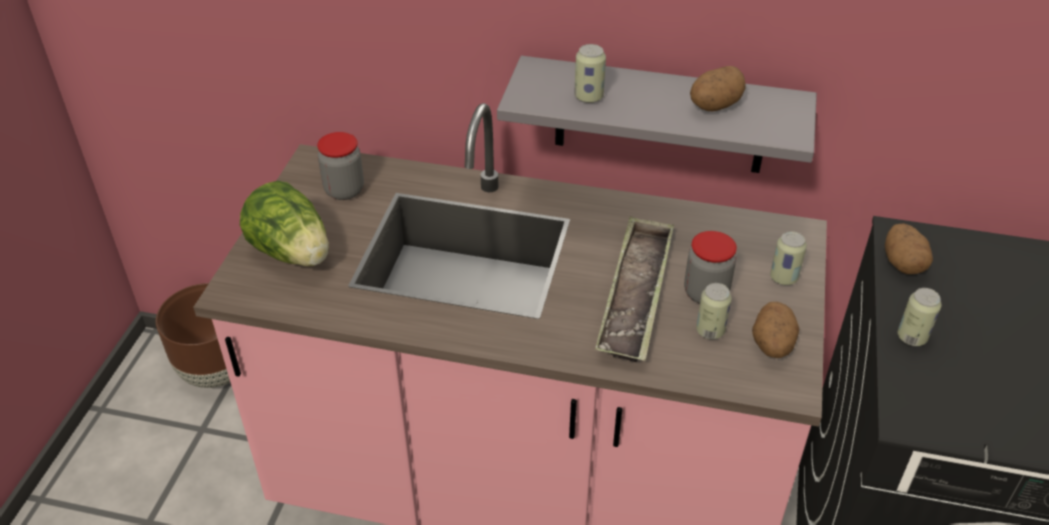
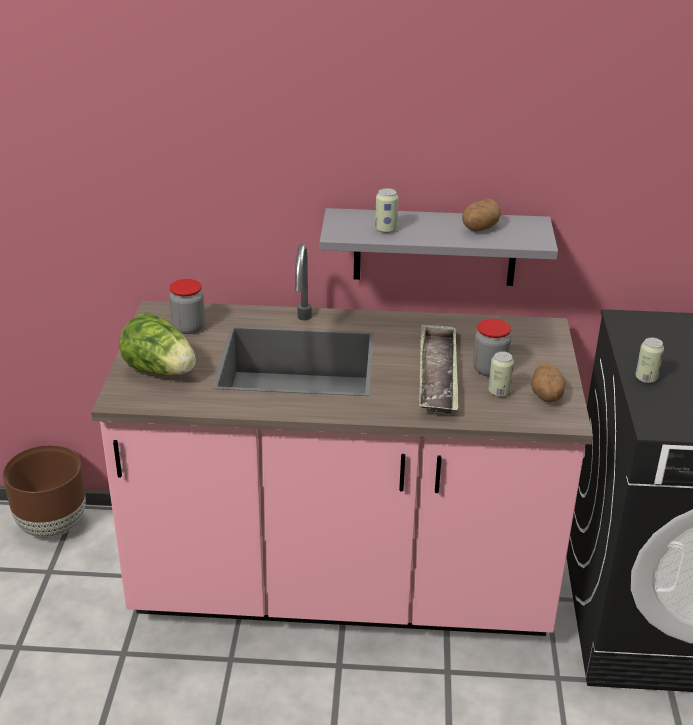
camera: 10 degrees left, 10 degrees down
can [770,231,807,285] -> none
potato [885,223,933,274] -> none

